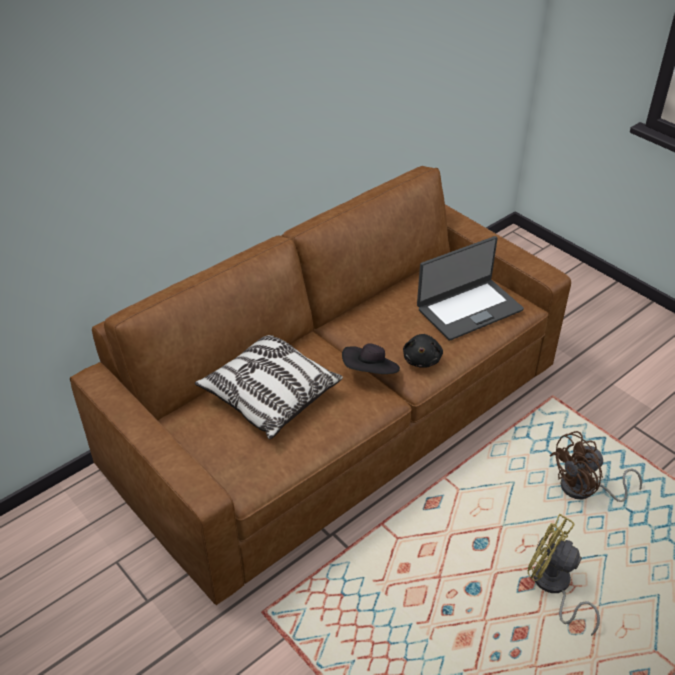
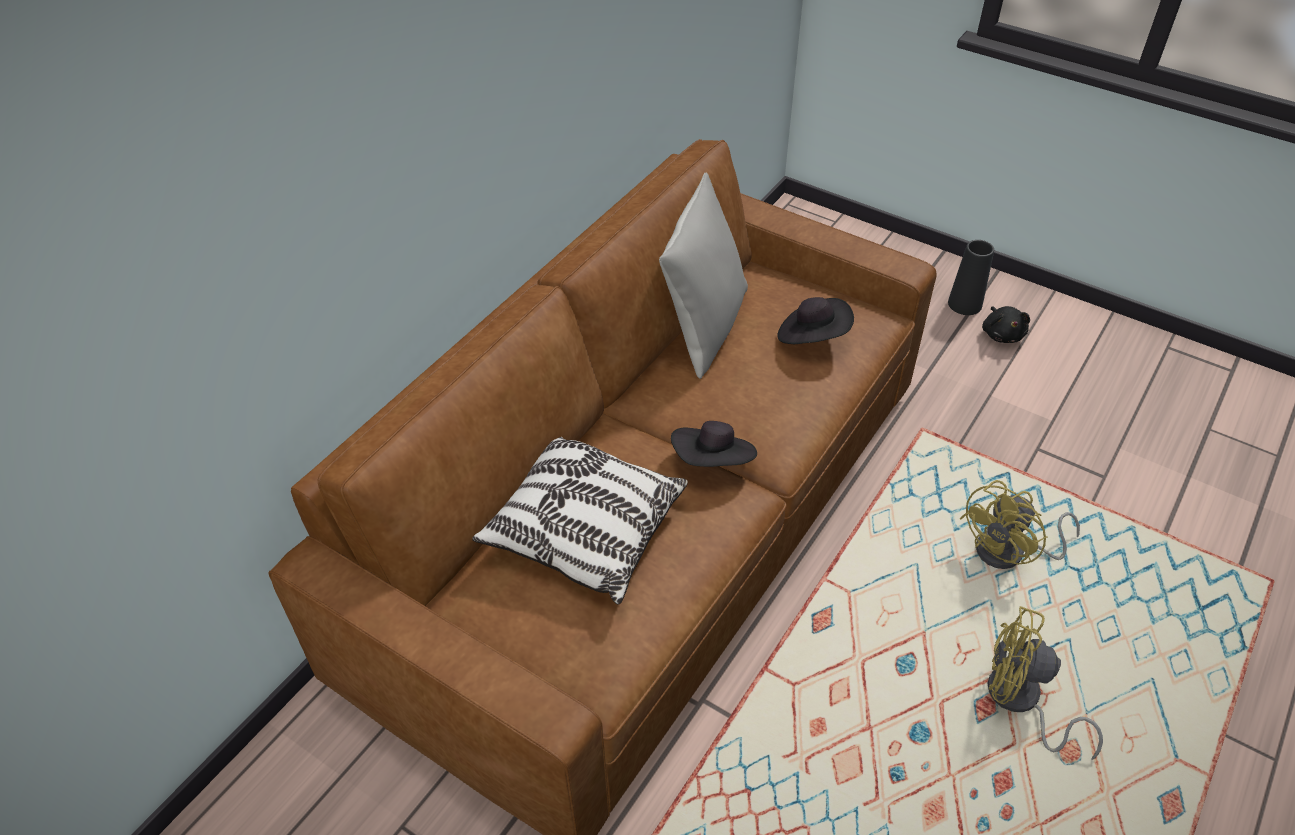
camera: 15 degrees left, 5 degrees up
black plush toy [403,334,443,368] -> black plush toy moved to [982,306,1030,343]
laptop [417,236,524,341] -> black hat [777,297,854,344]
brown fan [550,431,642,502] -> yellow fan [960,480,1080,569]
none -> grey pillow [659,173,748,379]
none -> black vase [948,240,994,315]

